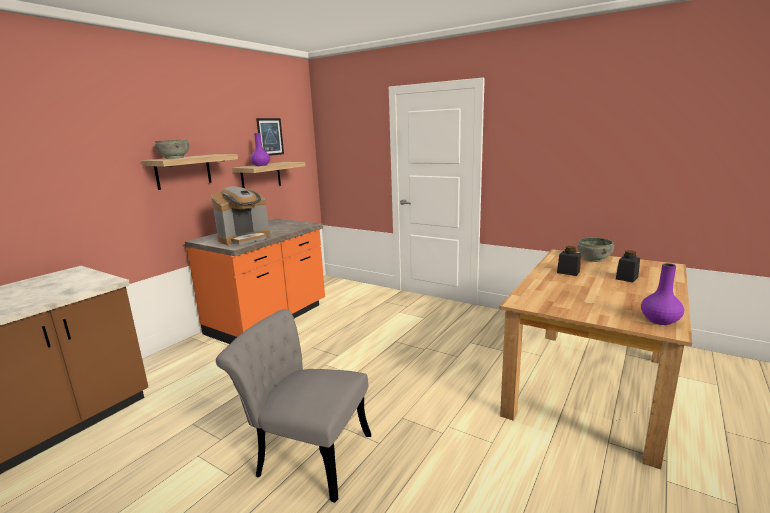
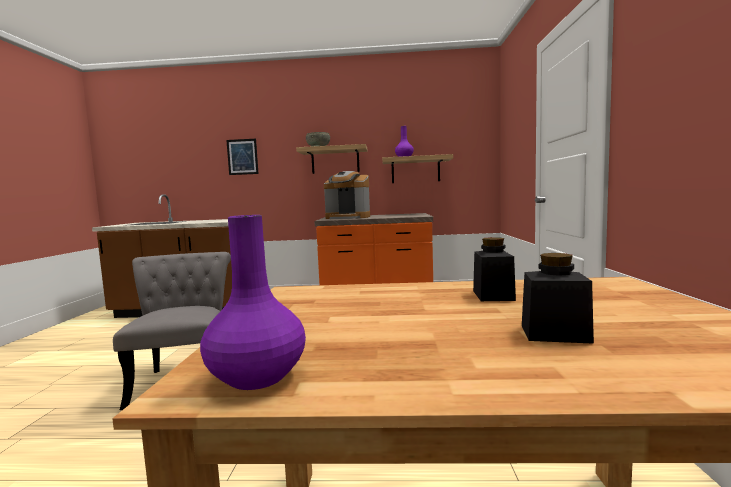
camera: 60 degrees right, 10 degrees down
picture [256,118,284,156] -> picture moved to [226,139,259,175]
grey bowl [577,238,614,262] -> none

